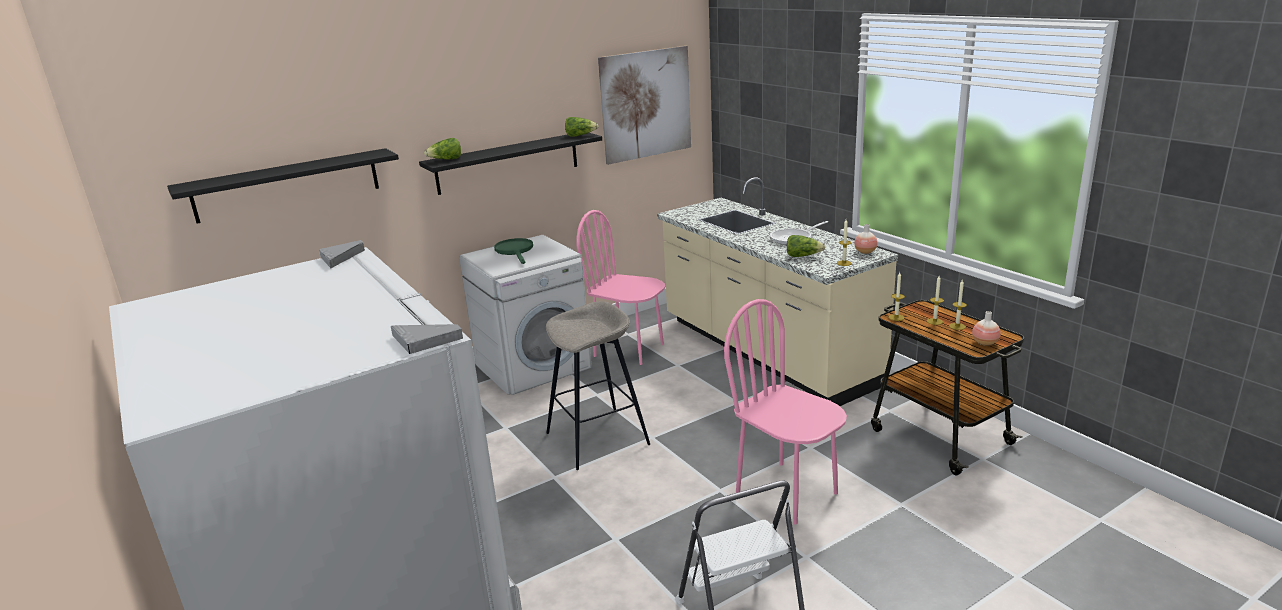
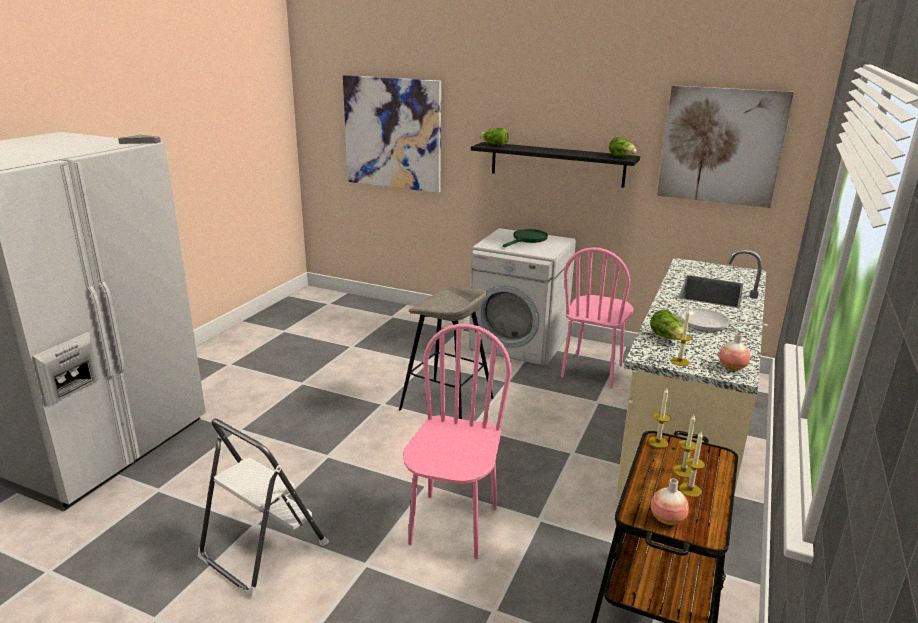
camera: 55 degrees right, 0 degrees up
black shelf [167,148,399,224] -> picture [343,75,441,193]
pink chair [576,210,665,365] -> pink chair turned 150 degrees counterclockwise [561,247,634,389]

